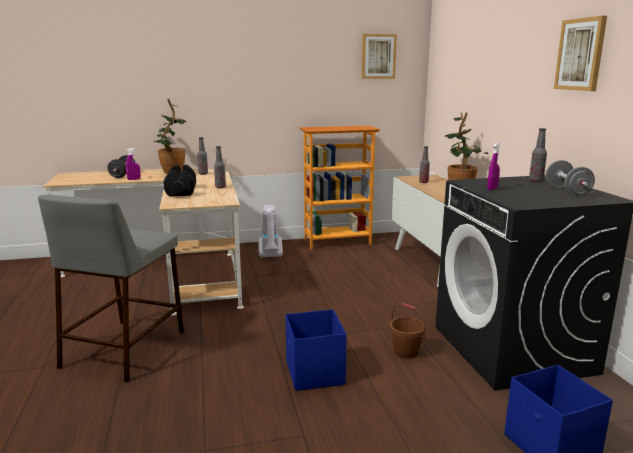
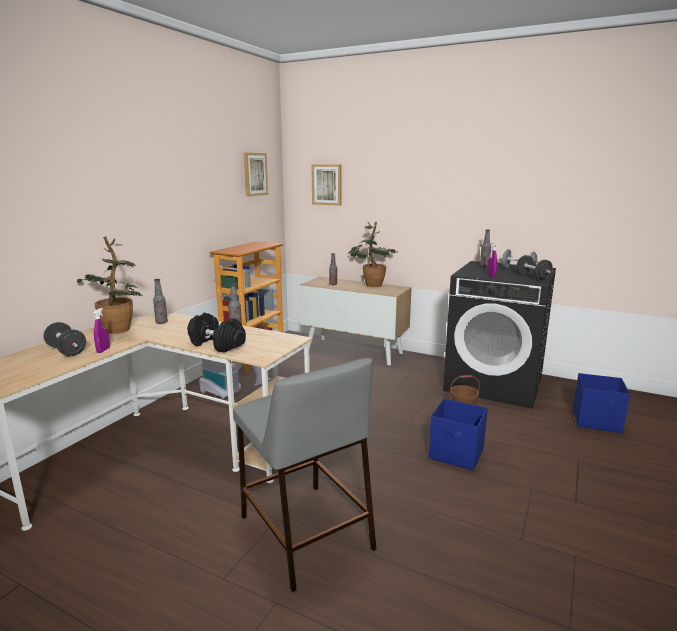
camera: 50 degrees left, 0 degrees up
picture [554,16,607,91] -> picture moved to [311,164,342,206]
none -> black dumbbell [516,255,553,281]

